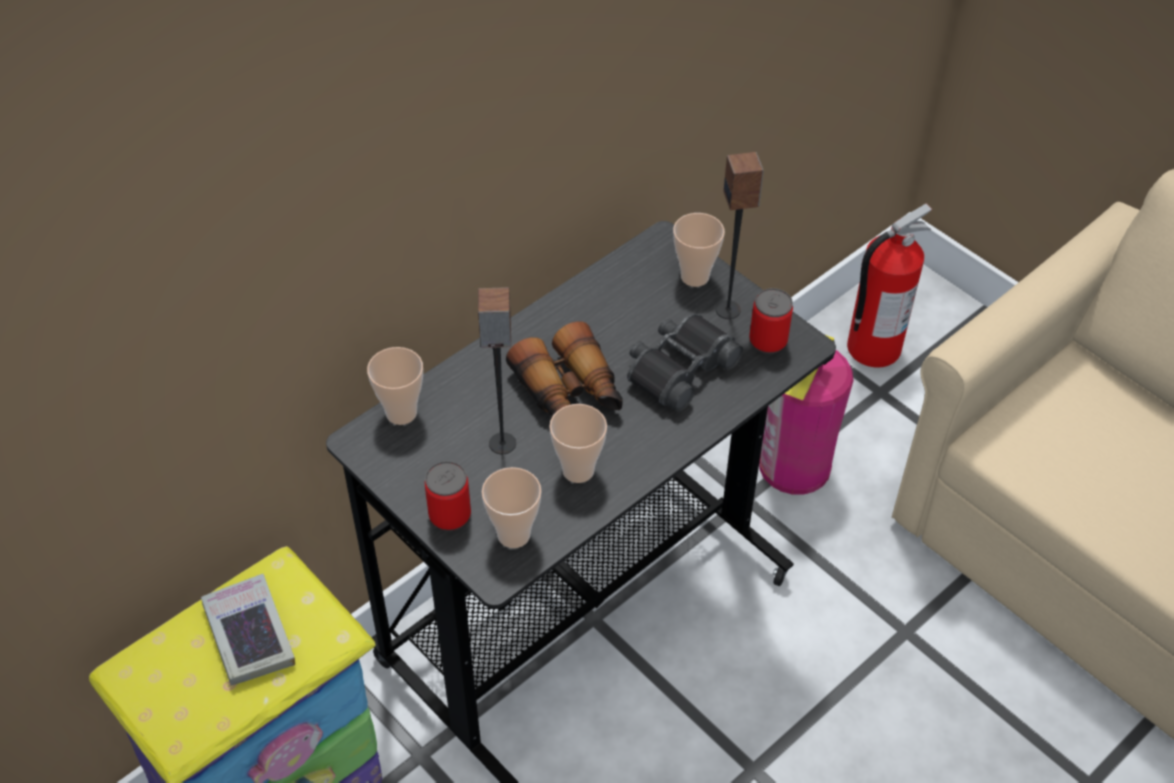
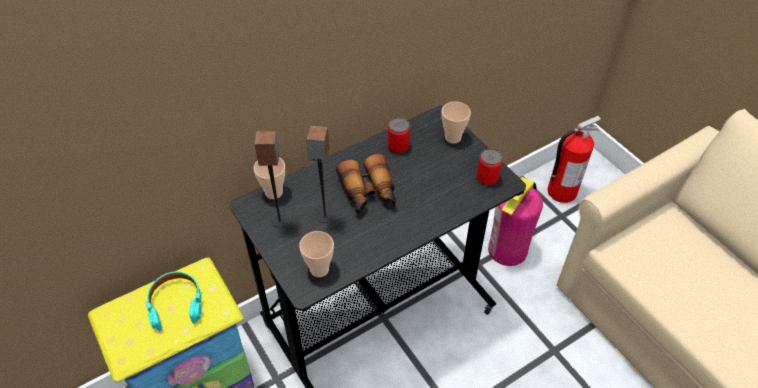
camera: 10 degrees right, 0 degrees up
book [201,574,295,685] -> turquoise headphones [146,271,202,331]
can [425,461,471,531] -> can moved to [388,117,410,154]
cup [549,404,607,483] -> none
black binoculars [627,313,743,412] -> none
speaker [716,152,764,319] -> speaker moved to [255,131,288,228]

